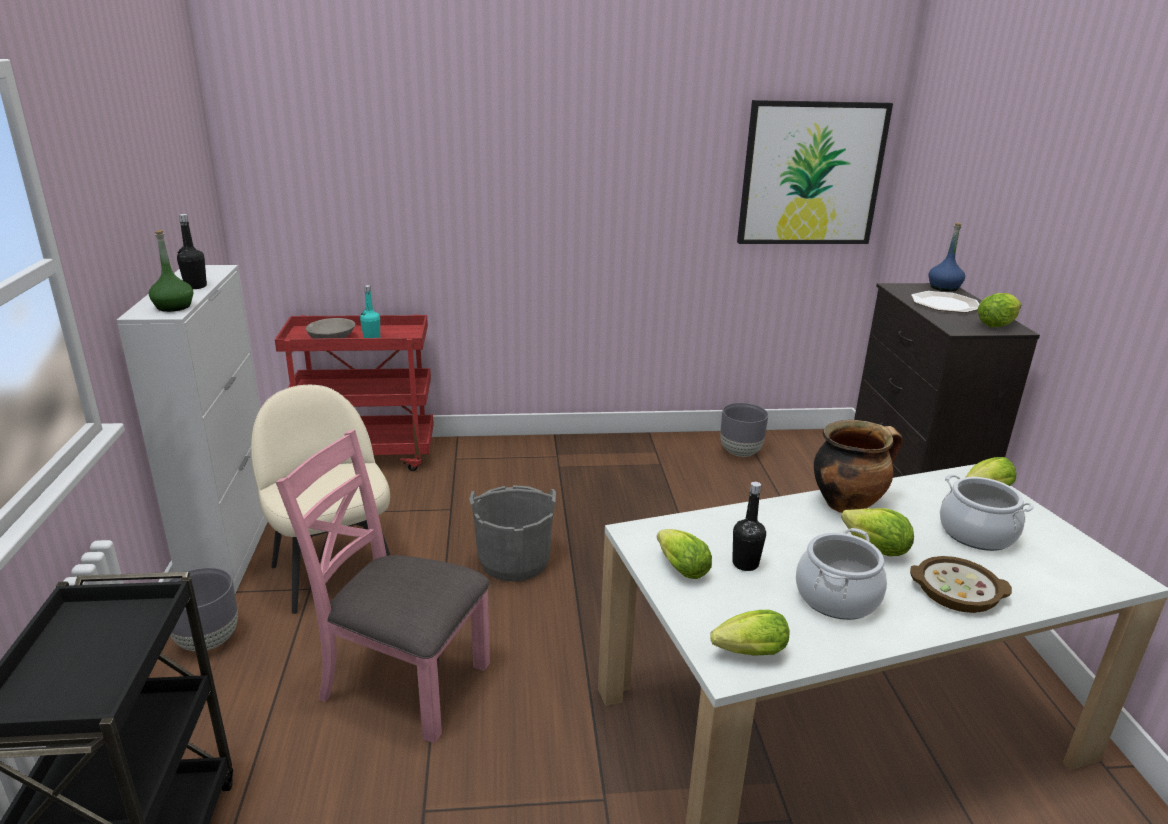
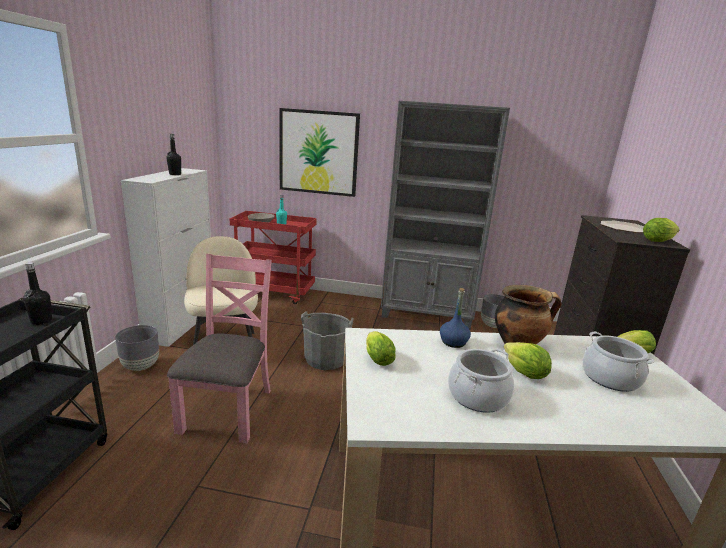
camera: 15 degrees right, 5 degrees down
green bottle [149,230,193,312] -> none
pink chair [276,430,490,743] -> pink chair turned 60 degrees clockwise [167,254,272,443]
lettuce [710,610,789,656] -> none
black bottle [732,482,766,571] -> black bottle moved to [23,262,52,325]
picture [737,100,893,244] -> picture moved to [279,108,360,197]
bowl [910,556,1012,613] -> none
blue bottle [928,222,965,292] -> blue bottle moved to [440,288,471,348]
none -> grey bookcase [381,101,510,329]

